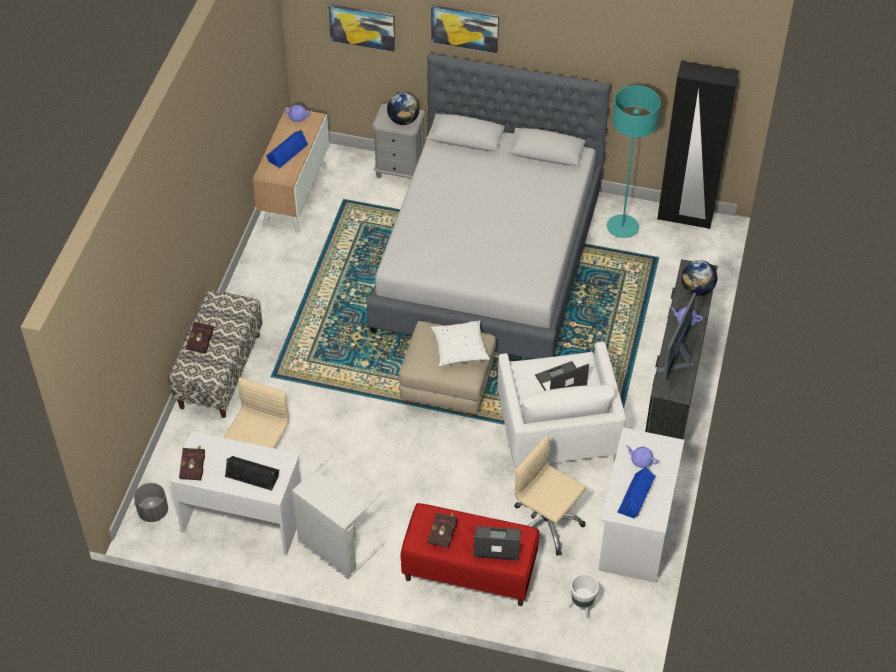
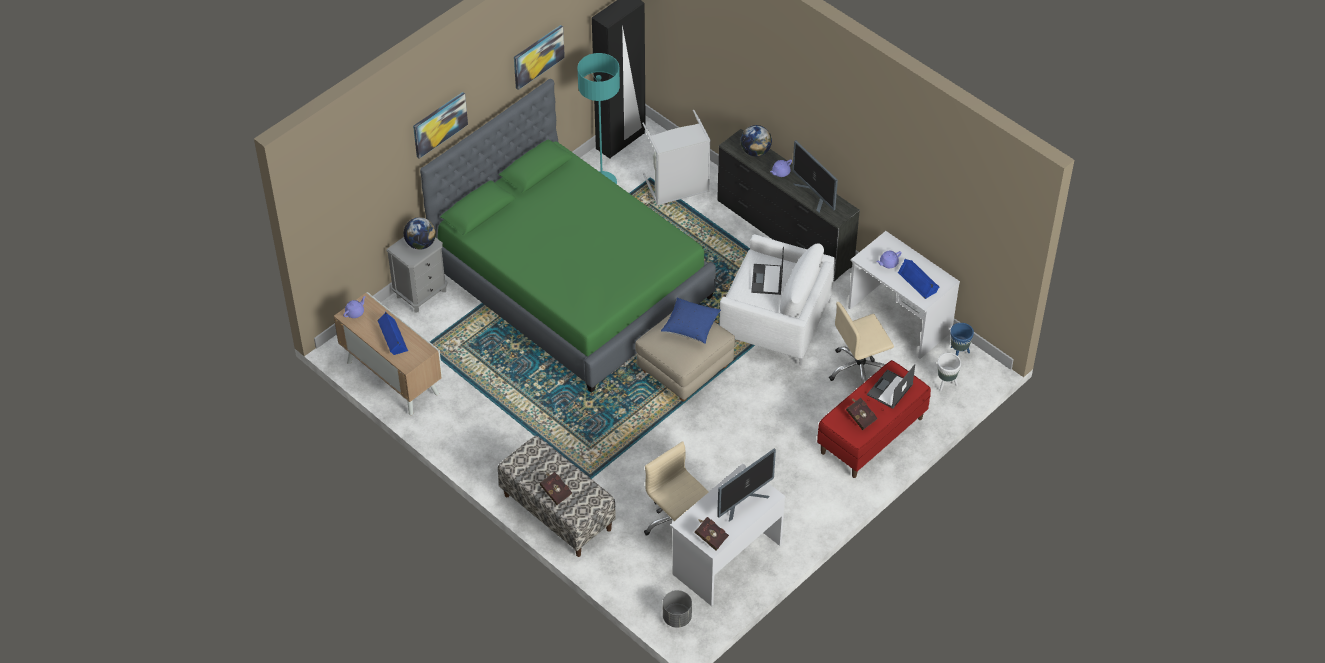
camera: 60 degrees left, 0 degrees up
black speaker [225,456,279,491] -> monitor [717,448,776,521]
grey laundry basket [292,455,386,579] -> grey laundry basket moved to [642,110,711,205]
picture [328,4,395,52] -> picture moved to [514,25,565,90]
grey bed [366,53,611,359] -> green bed [420,79,716,393]
white pillow [431,320,490,366] -> blue pillow [661,297,721,344]
none -> blue planter [950,323,974,356]

